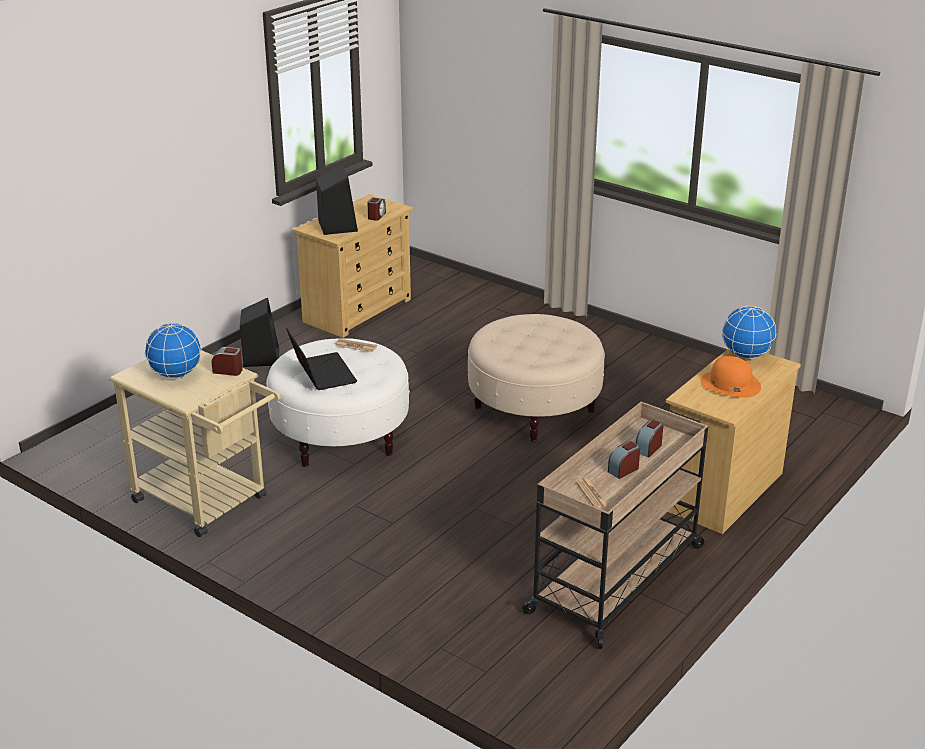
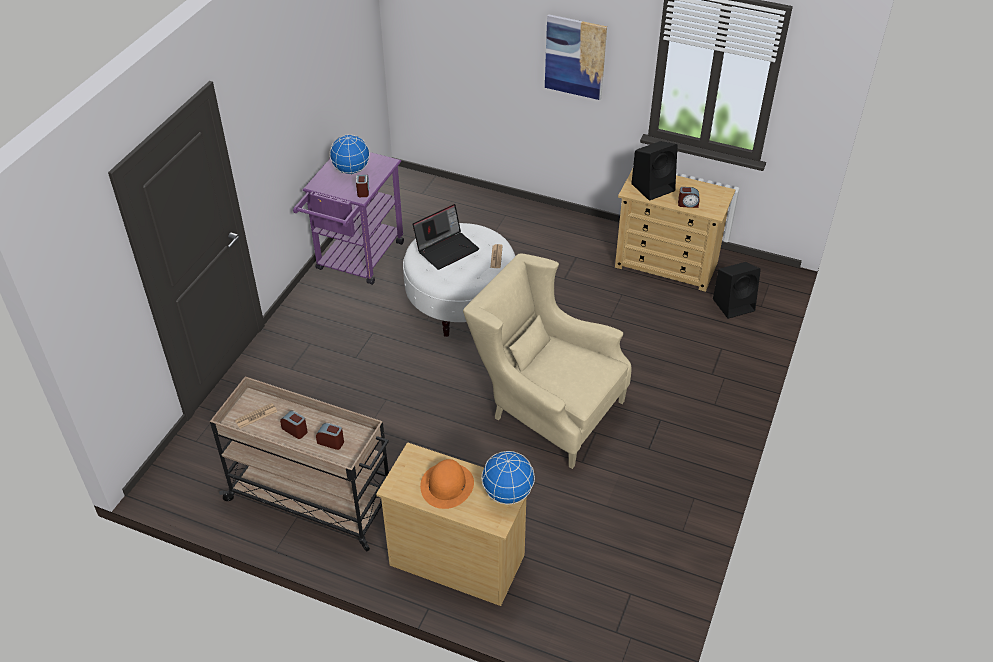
camera: 75 degrees right, 15 degrees up
beige cart [109,350,281,537] -> purple cart [293,152,404,285]
black speaker [240,297,279,367] -> black speaker moved to [713,262,761,319]
beige ottoman [468,314,605,442] -> beige armchair [463,254,631,469]
none -> picture [545,14,607,100]

